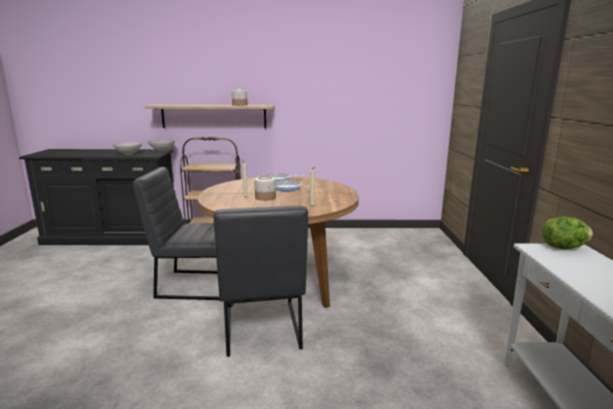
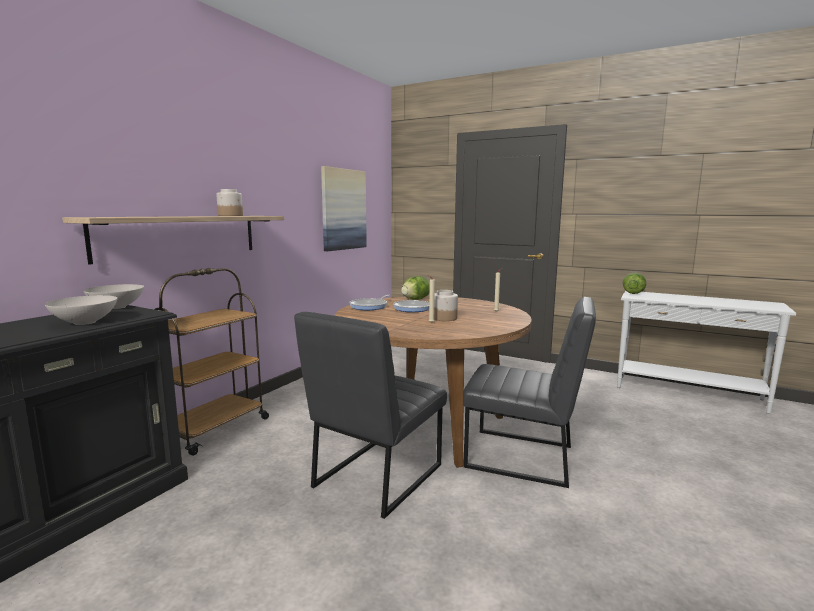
camera: 60 degrees left, 5 degrees down
none -> picture [321,166,367,251]
none -> lettuce [401,276,430,300]

